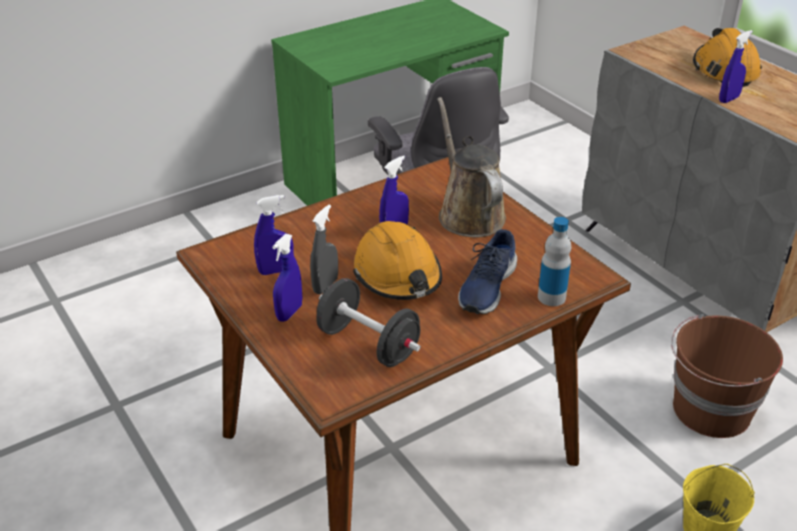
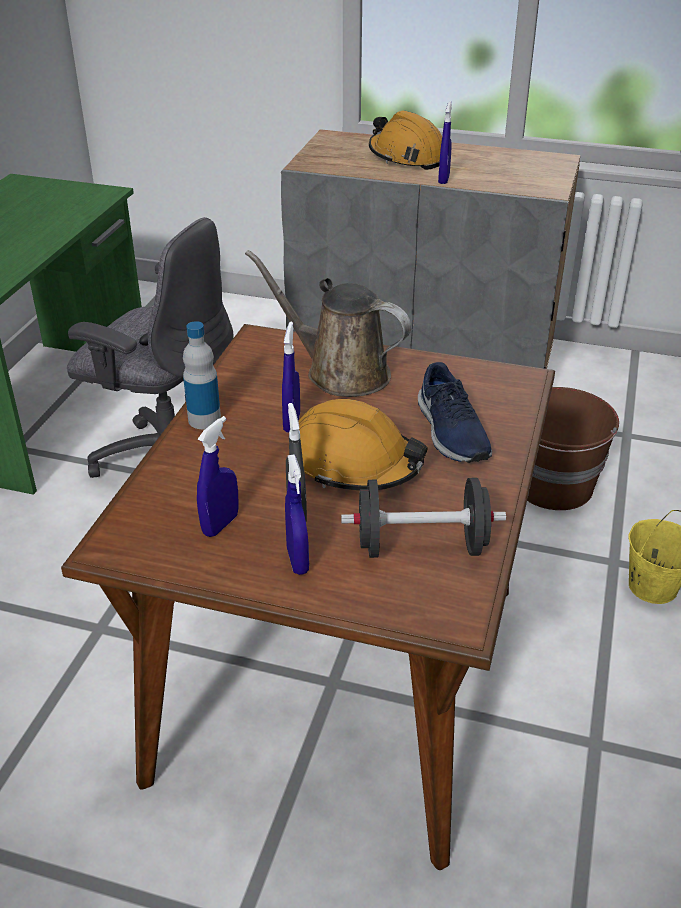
camera: 40 degrees left, 0 degrees up
bottle [538,217,571,306] -> bottle moved to [183,321,221,429]

